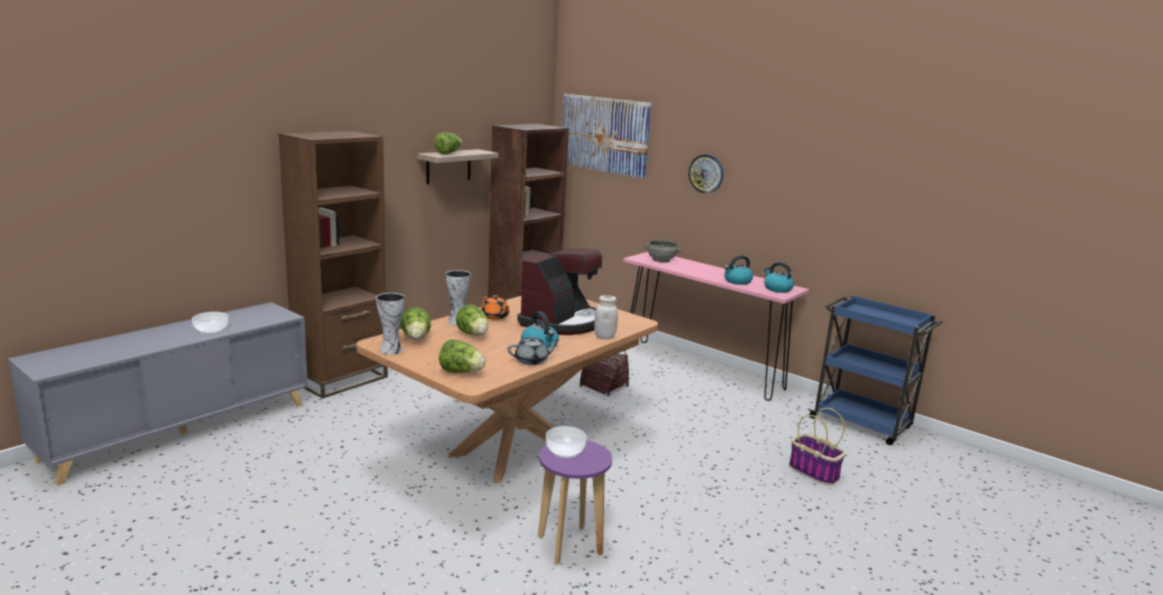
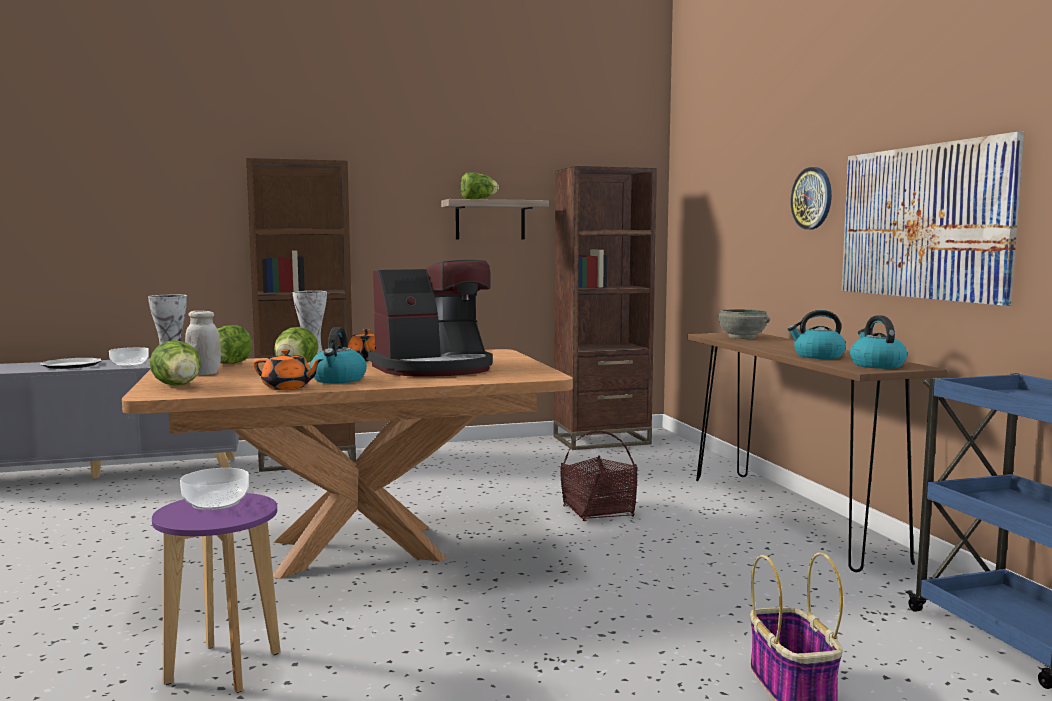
camera: 35 degrees right, 10 degrees down
grey teapot [508,336,559,365] -> orange teapot [254,349,324,390]
picture [562,94,652,178] -> picture moved to [841,132,1024,306]
white jar [594,295,618,339] -> white jar moved to [185,310,221,375]
pink console table [623,252,809,401] -> brown console table [687,333,947,572]
none -> plate [40,358,102,369]

